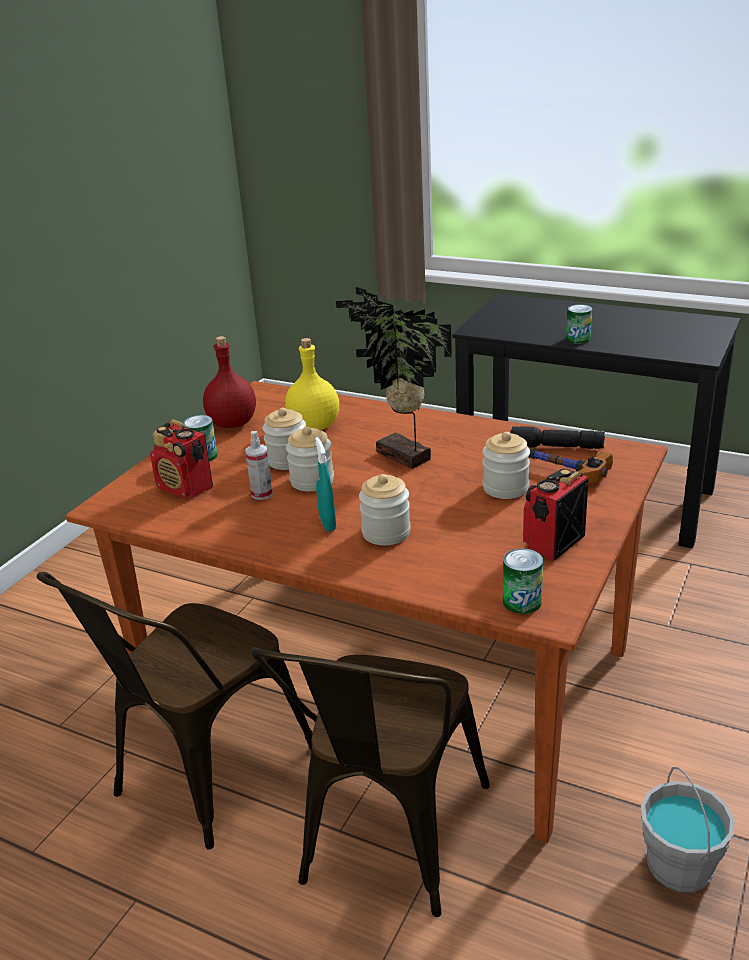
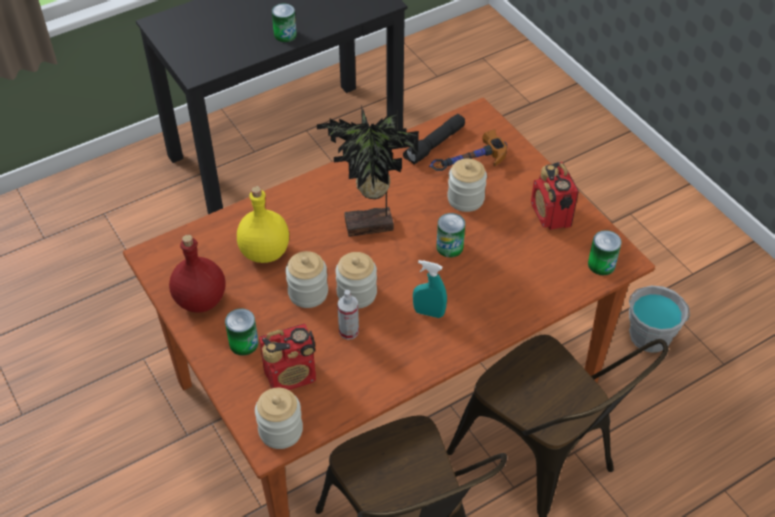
camera: 60 degrees left, 20 degrees up
jar [359,474,411,545] -> jar moved to [255,388,303,449]
none -> can [436,213,465,258]

